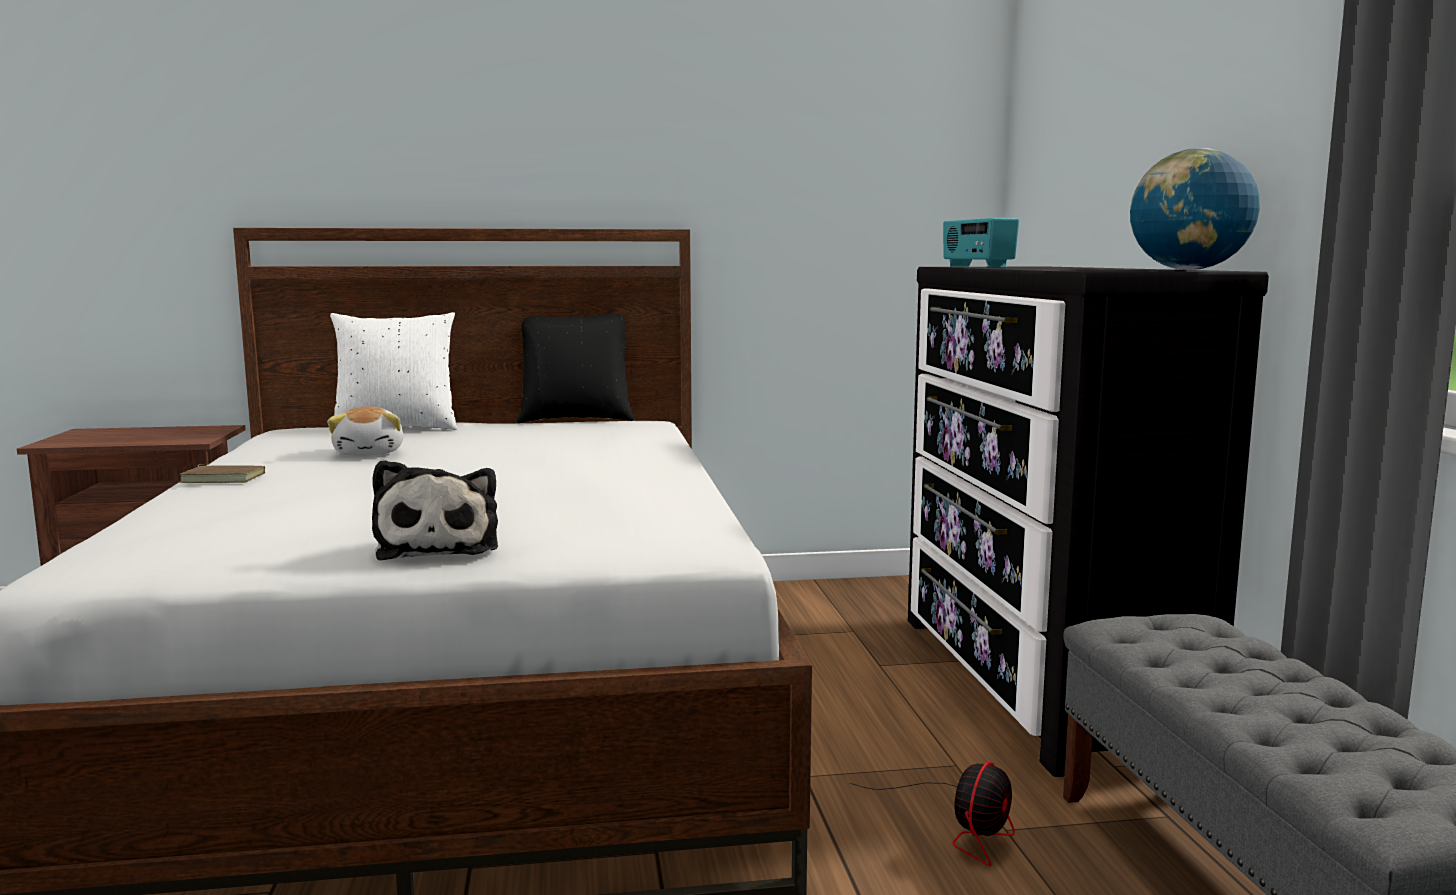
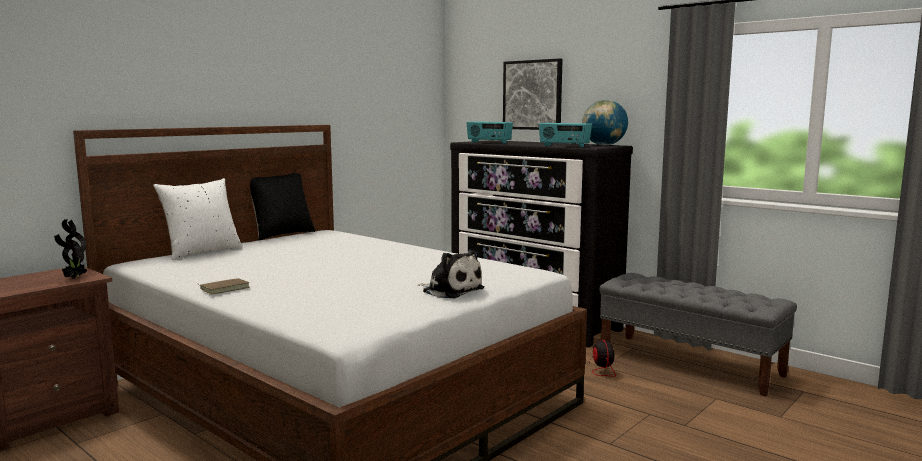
camera: 40 degrees left, 0 degrees up
plush toy [327,406,404,456] -> none
none -> potted plant [54,219,87,279]
none -> picture [503,58,563,130]
none -> radio [539,123,592,147]

